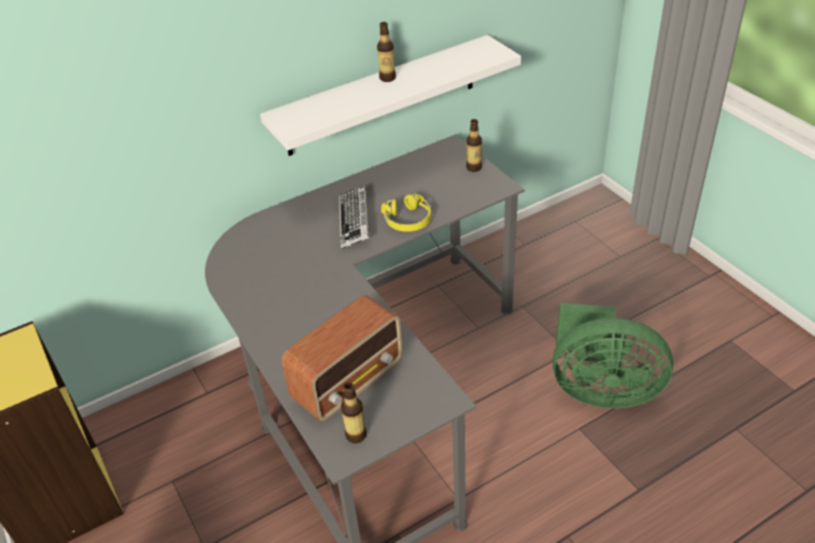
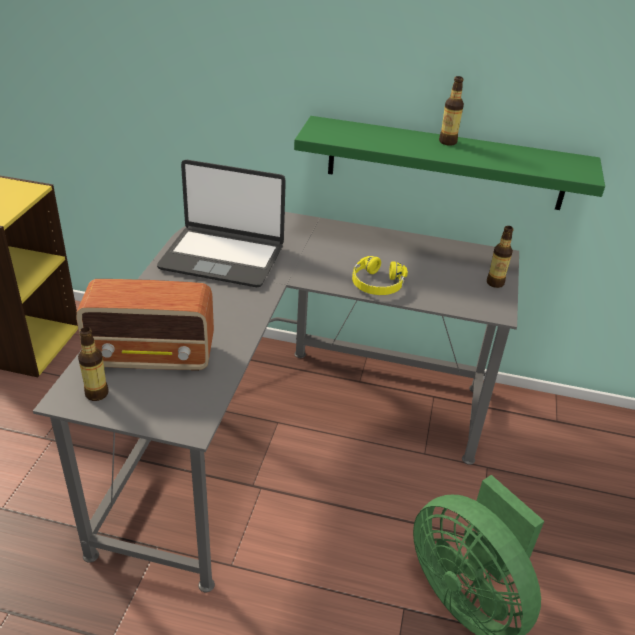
camera: 40 degrees right, 5 degrees down
white shelf [260,35,521,156] -> green shelf [294,116,605,210]
keyboard [339,185,370,249] -> none
none -> laptop [157,160,286,287]

